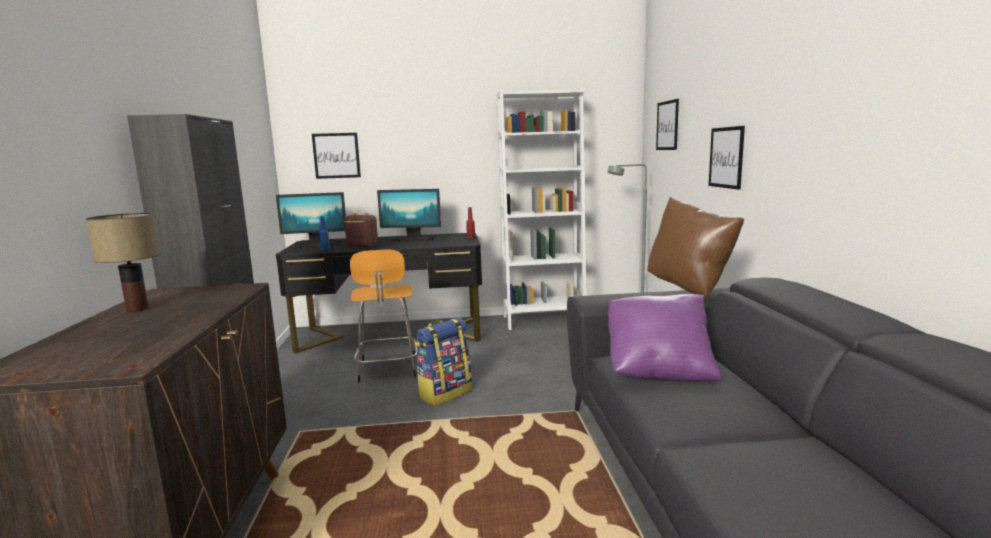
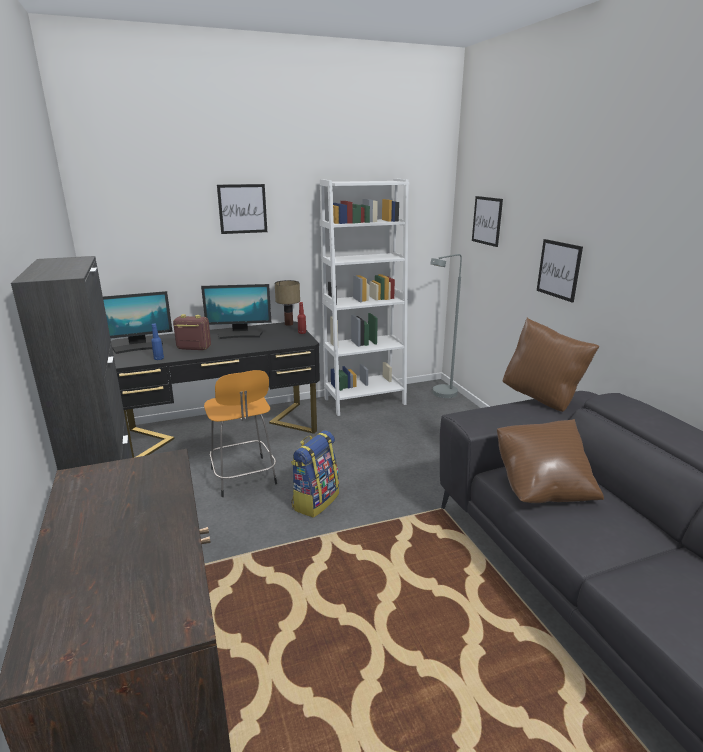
camera: 15 degrees left, 10 degrees up
table lamp [86,213,160,312] -> table lamp moved to [275,280,300,326]
picture [312,133,361,179] -> picture moved to [217,184,267,234]
purple pillow [608,294,722,382] -> brown pillow [497,419,604,503]

